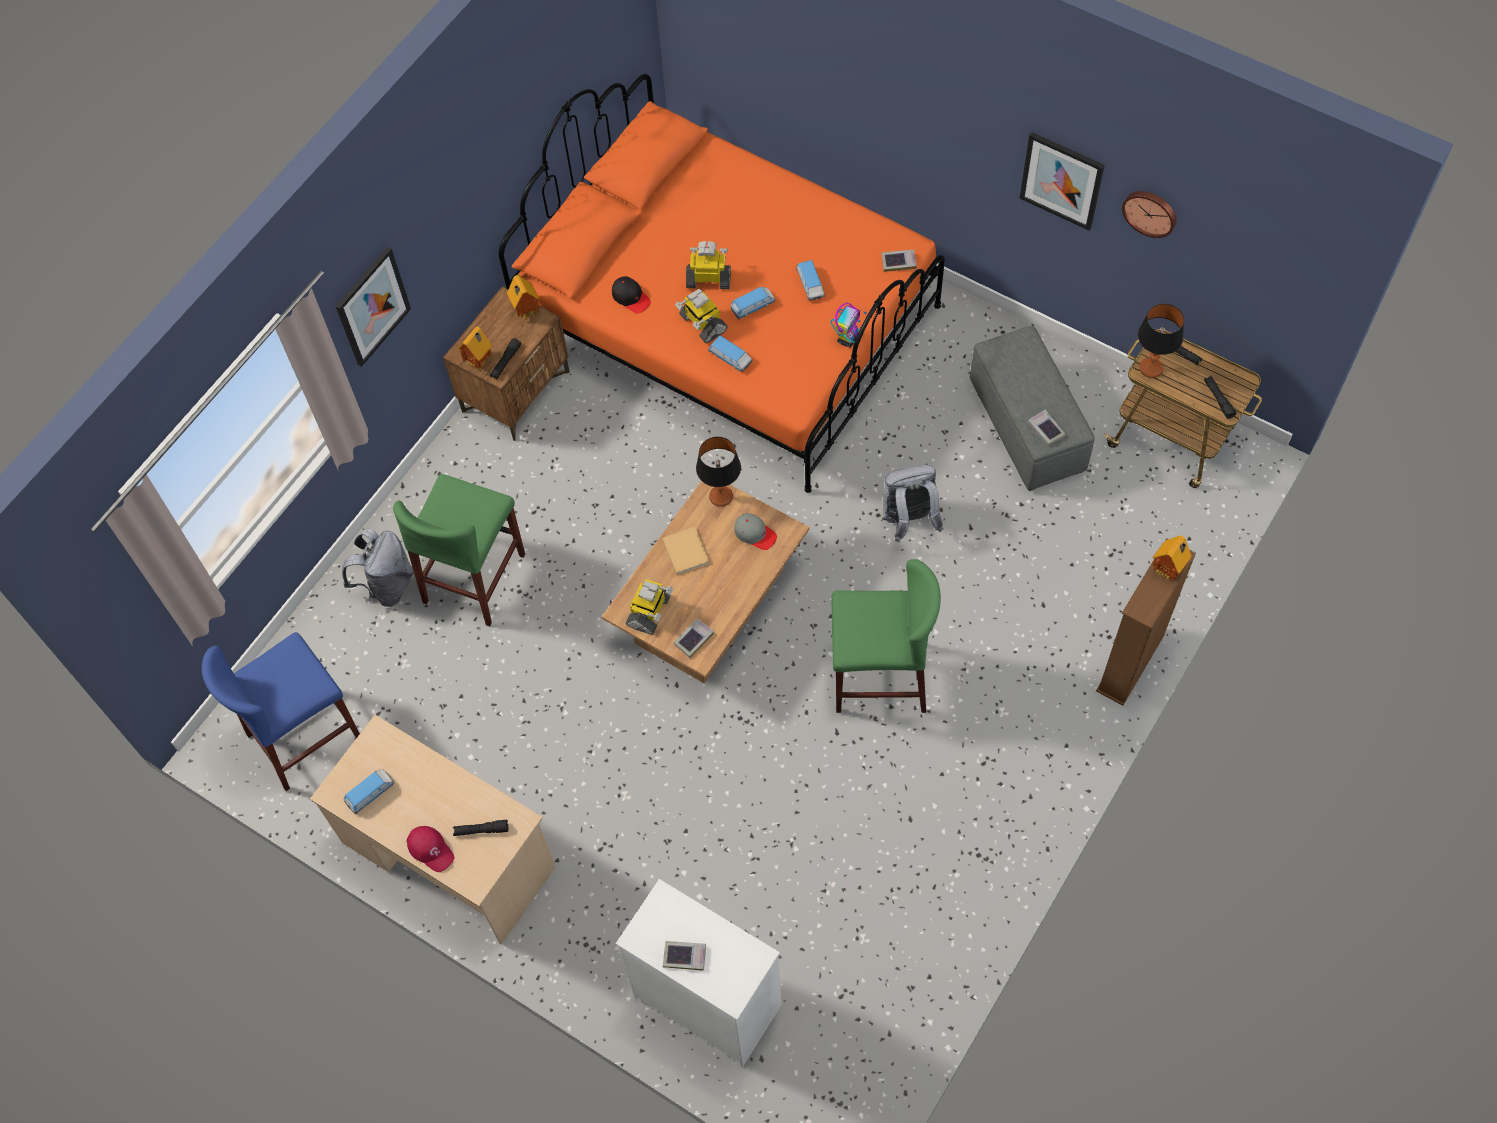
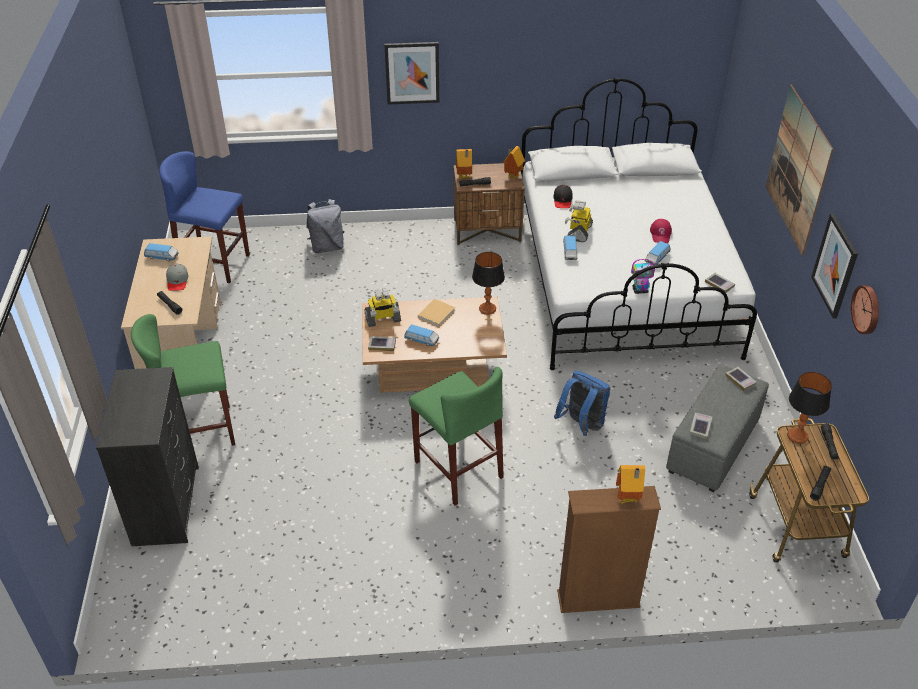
camera: 50 degrees right, 20 degrees down
green stool [393,474,525,626] -> green stool moved to [131,314,235,446]
red cap [407,826,454,872] -> red cap moved to [650,219,672,243]
orange bed [498,74,945,493] -> white bed [521,78,757,370]
white dresser [616,879,781,1067] -> black dresser [96,367,199,546]
book [663,941,706,971] -> book moved to [725,367,757,391]
toy robot [686,241,731,289] -> none
toy car [730,287,775,319] -> toy car moved to [404,324,439,346]
grey cap [734,513,777,550] -> grey cap moved to [166,263,188,291]
grey backpack [882,465,943,542] -> blue backpack [554,371,611,436]
none -> picture [765,85,834,256]

